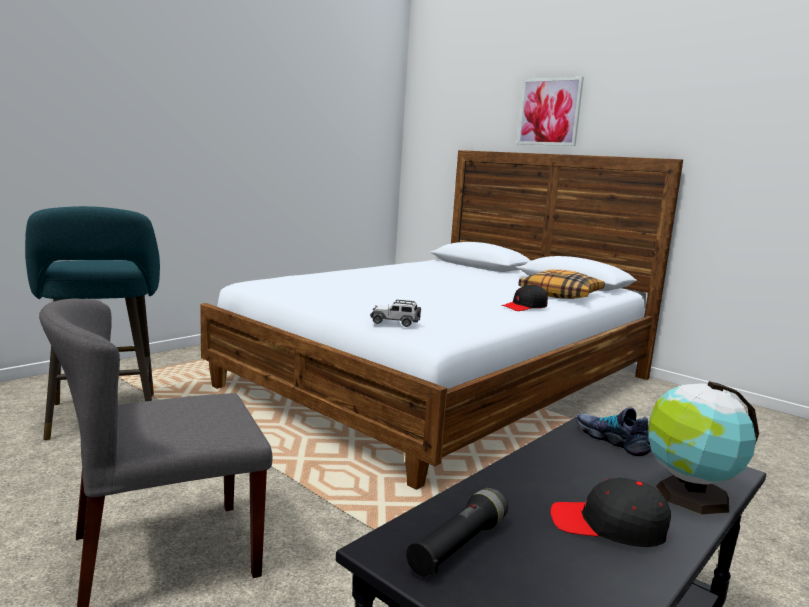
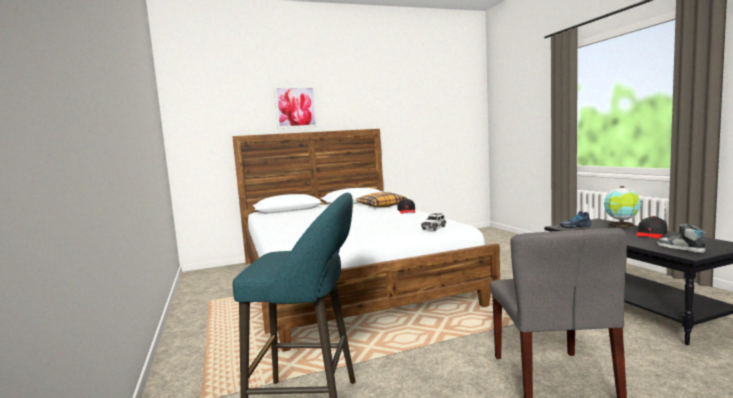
camera: 60 degrees left, 5 degrees down
black flashlight [406,487,508,577] -> shoe [657,224,706,253]

